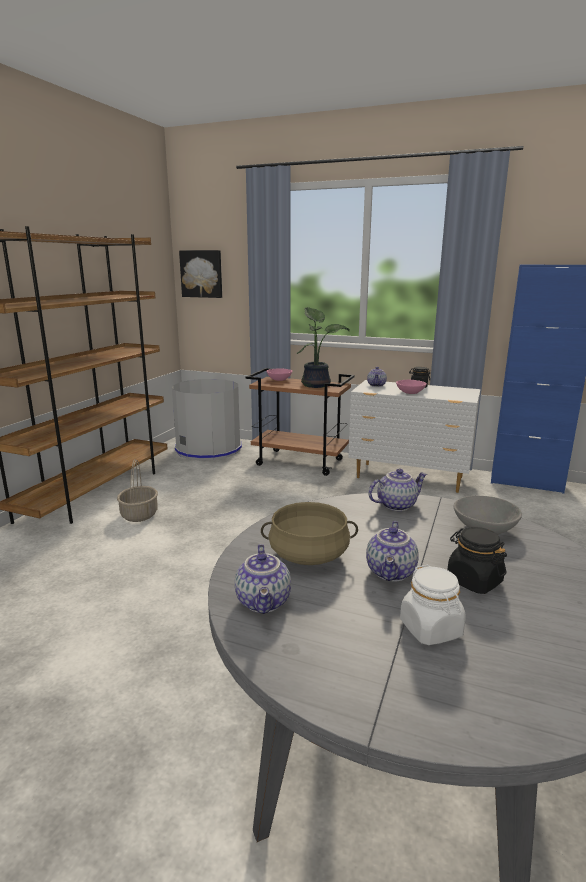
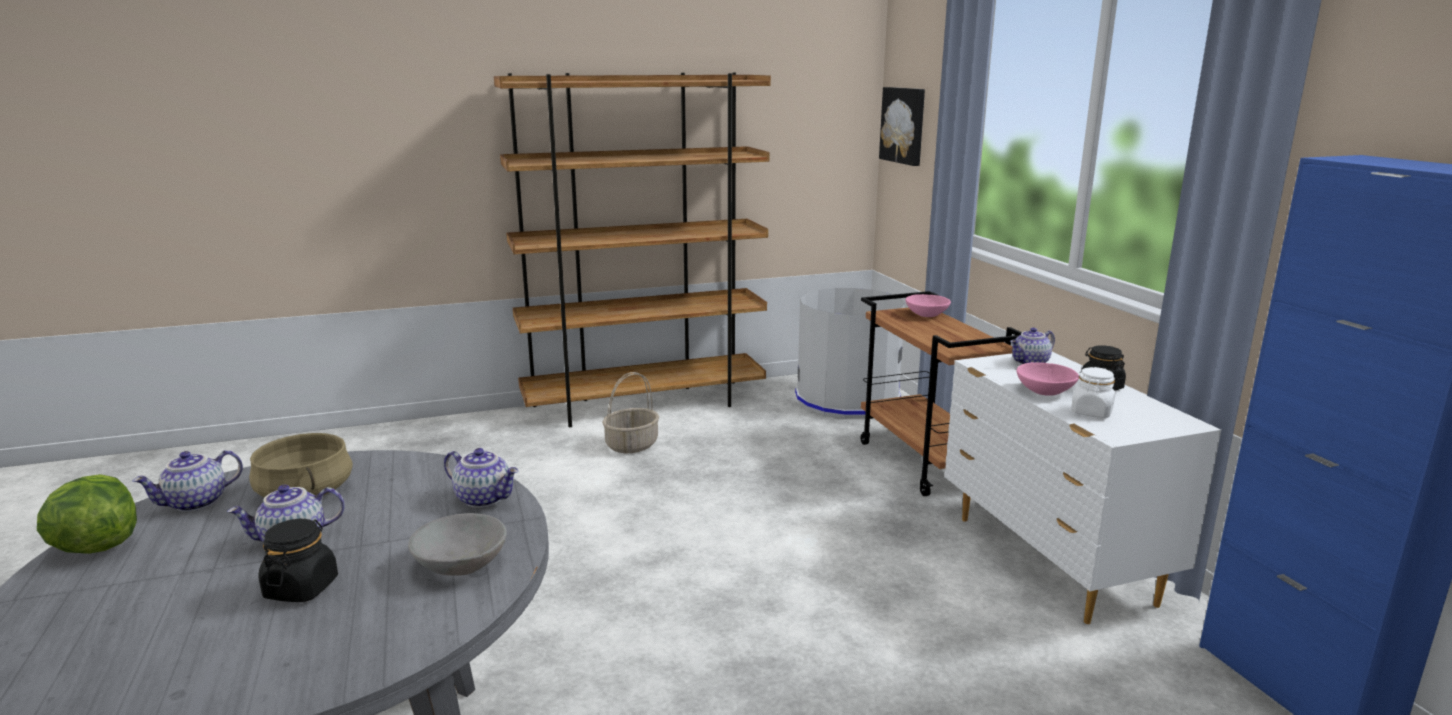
camera: 50 degrees right, 0 degrees up
potted plant [297,307,350,388] -> none
white jar [400,565,466,645] -> white jar moved to [1071,367,1115,418]
none -> lettuce [37,474,137,554]

